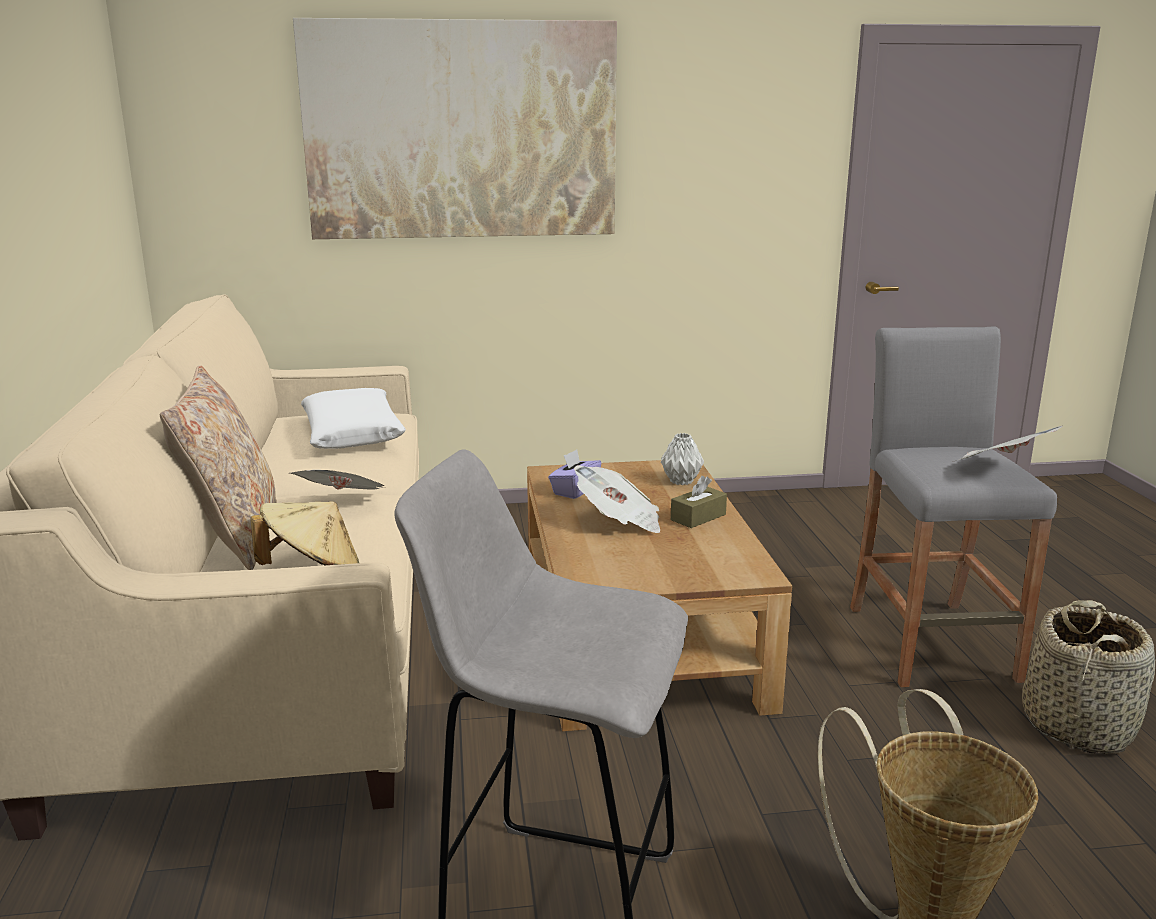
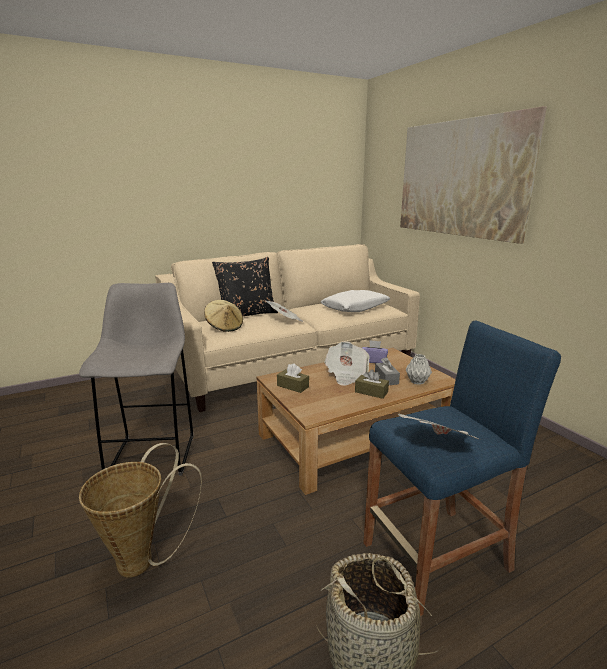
camera: 70 degrees right, 0 degrees up
beige pillow [160,365,277,570] -> black pillow [212,257,278,316]
grey stool [850,326,1057,687] -> blue stool [363,321,561,616]
none -> brown tissue box [277,363,309,393]
none -> grey tissue box [375,357,400,385]

